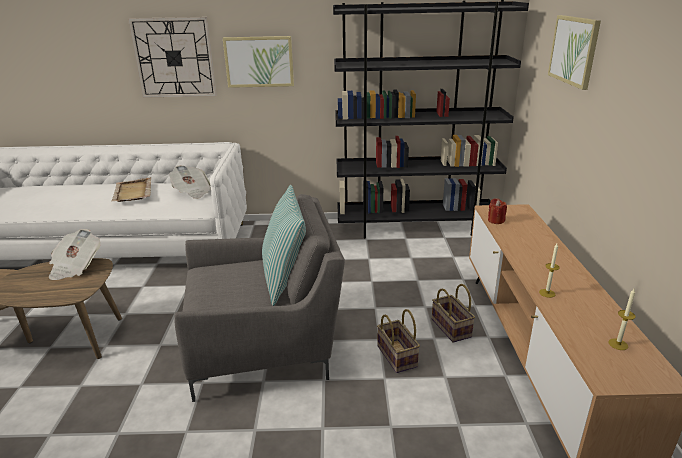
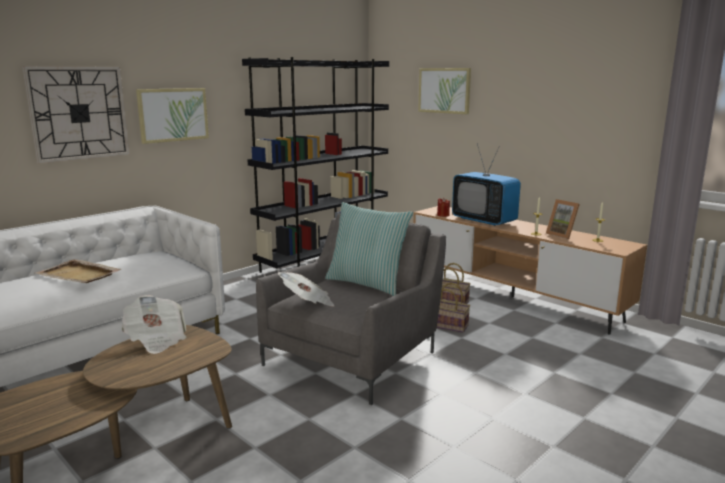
camera: 45 degrees left, 10 degrees down
newspaper [169,165,211,199] -> newspaper moved to [278,272,334,307]
none -> television [452,144,521,226]
none -> picture frame [546,199,580,239]

